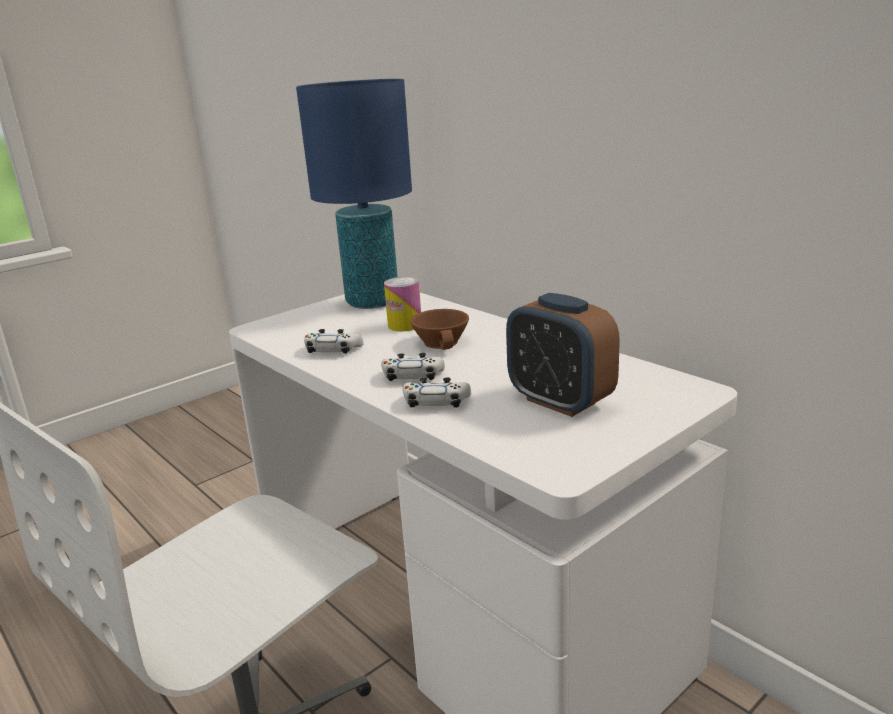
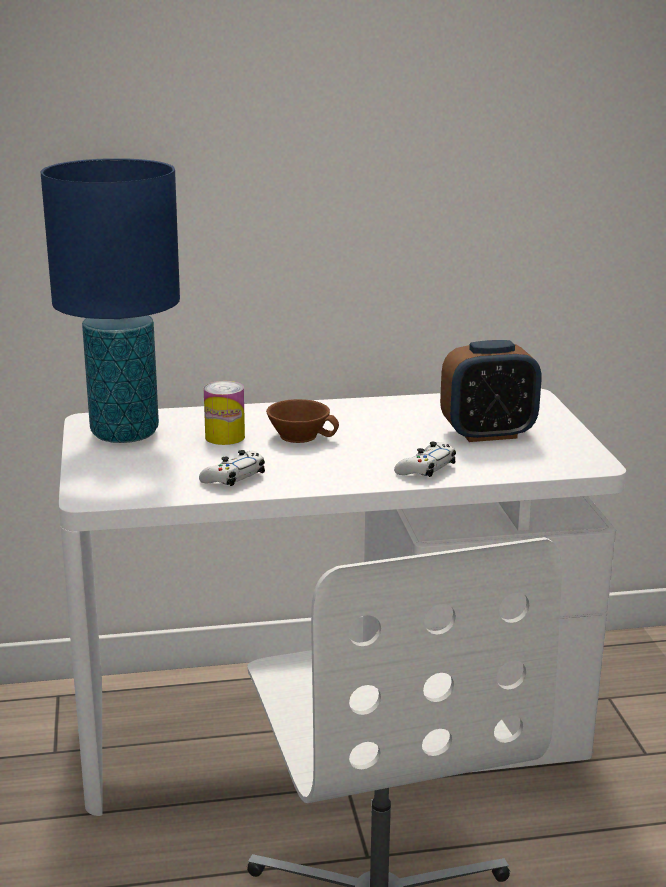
camera: 60 degrees left, 0 degrees up
white game controller [381,353,445,381] -> none

